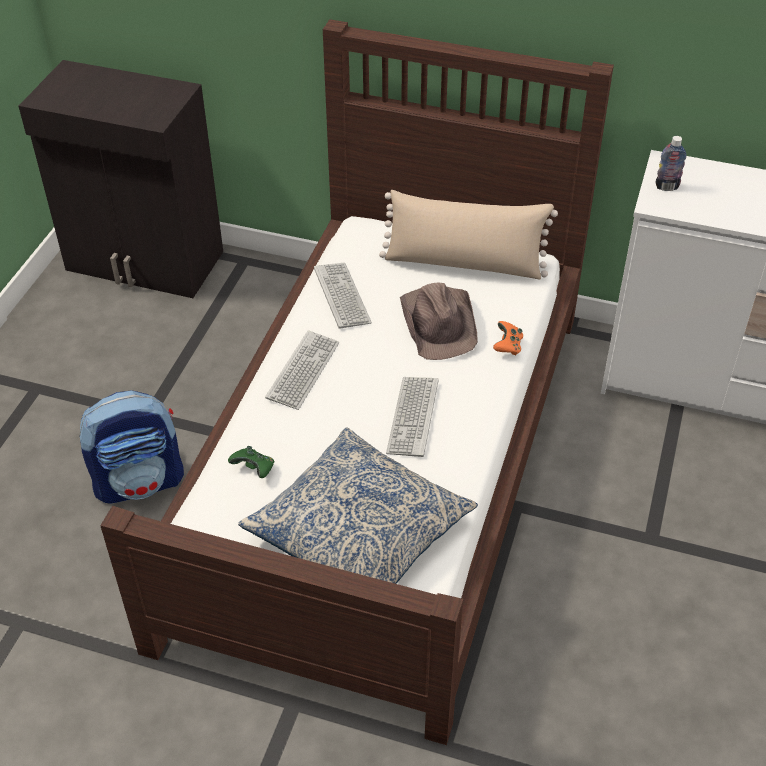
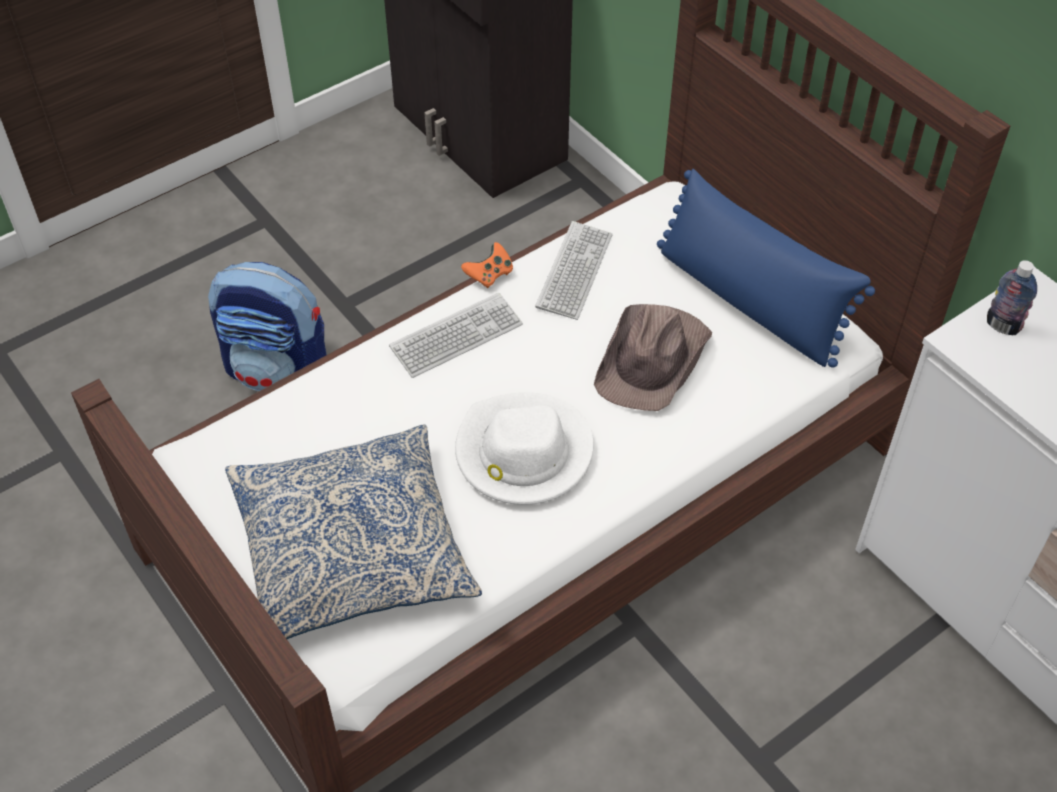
camera: 35 degrees right, 5 degrees up
green game controller [228,446,274,478] -> none
beige pillow [379,190,558,279] -> blue pillow [657,169,875,367]
keyboard [386,377,439,457] -> white hat [455,392,594,505]
orange game controller [493,321,523,355] -> orange game controller moved to [461,242,513,288]

